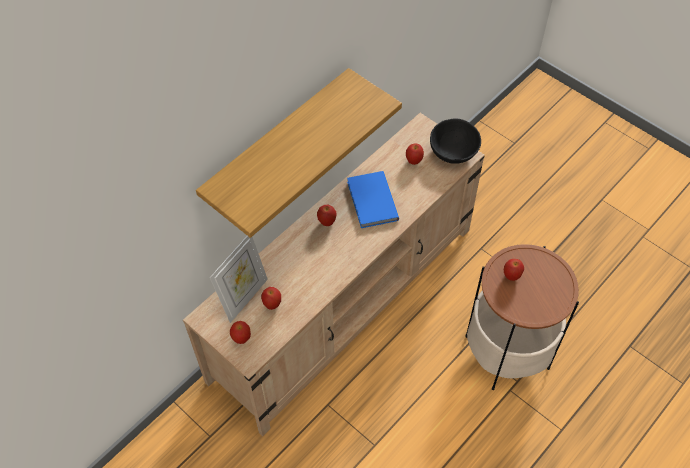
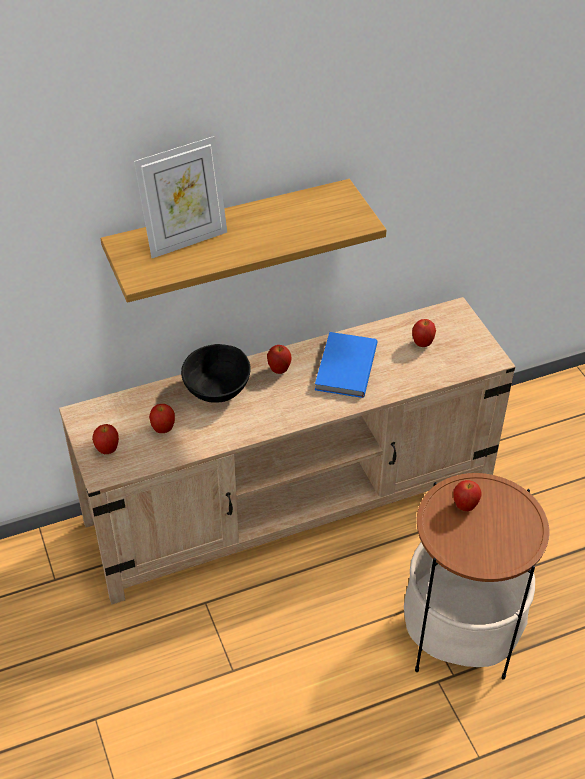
camera: 25 degrees right, 10 degrees down
picture frame [210,236,268,323] -> picture frame moved to [134,136,227,258]
black bowl [430,118,481,164] -> black bowl moved to [181,344,251,402]

